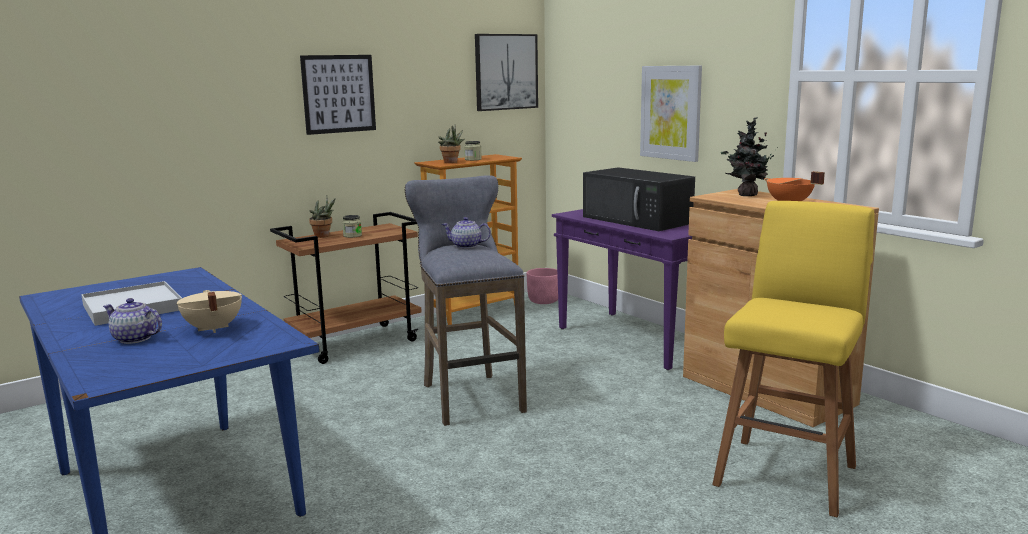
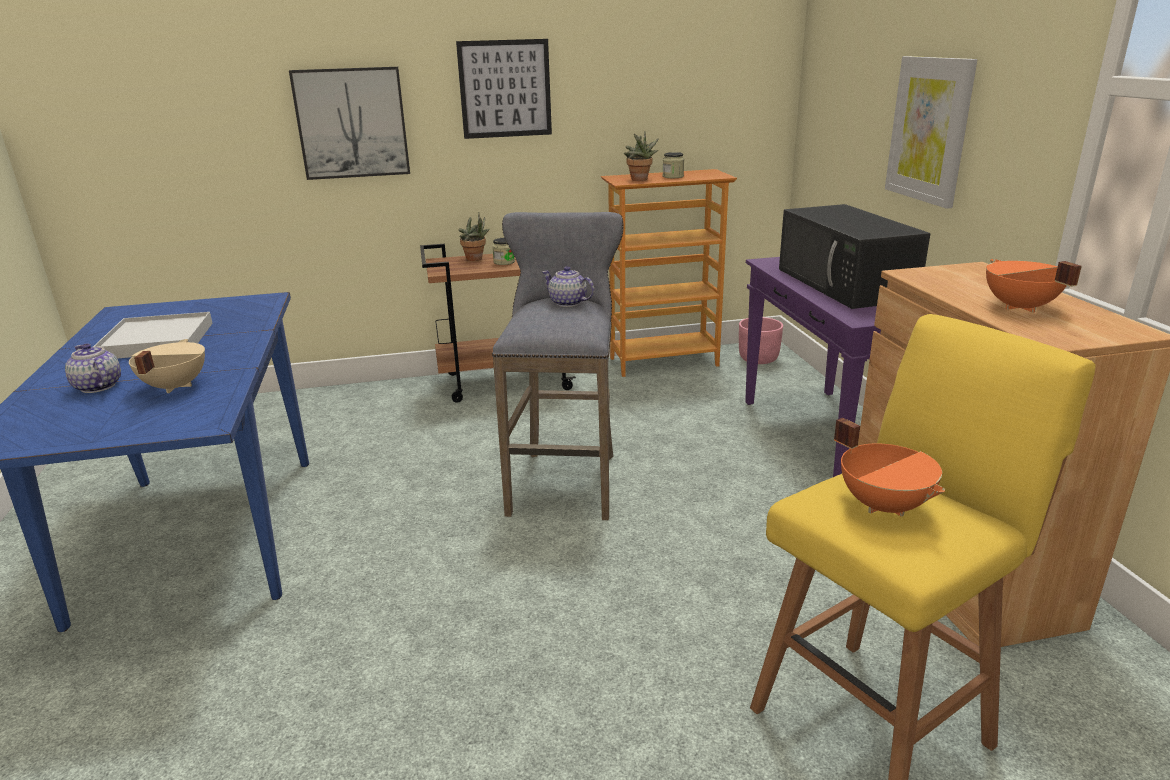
camera: 25 degrees right, 10 degrees up
picture [475,34,538,111] -> picture moved to [289,67,410,180]
potted plant [721,117,774,196] -> none
none -> orange cooking pot [834,418,945,517]

